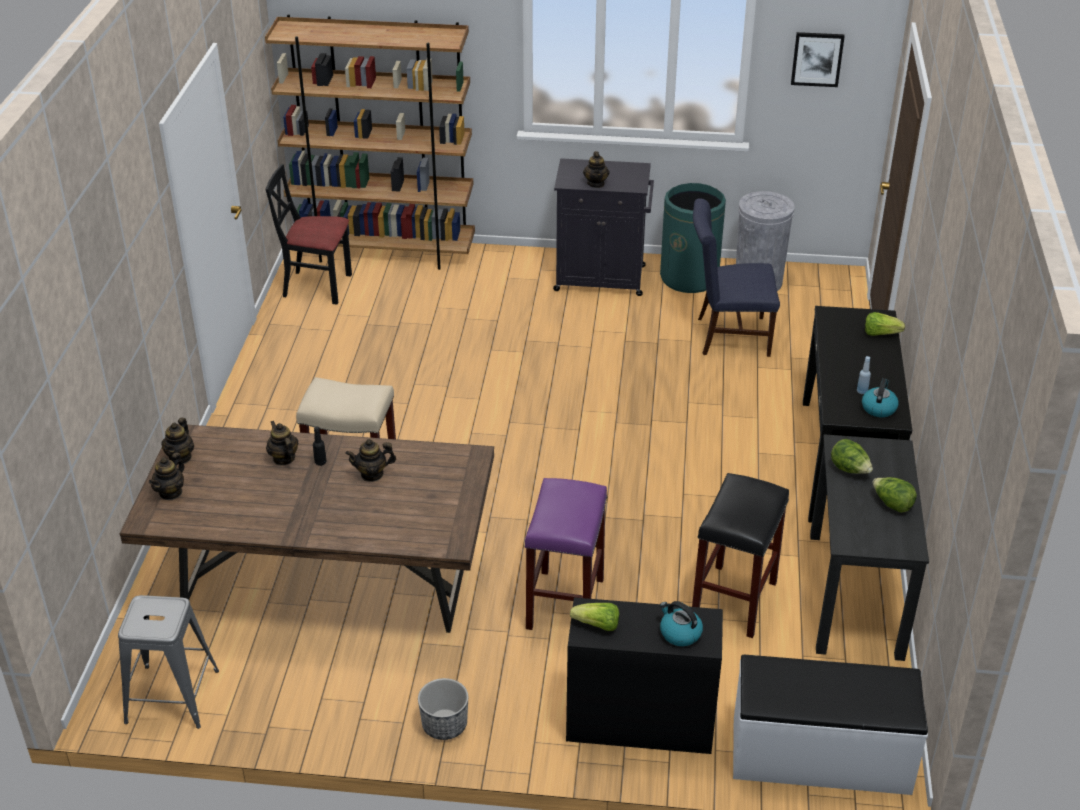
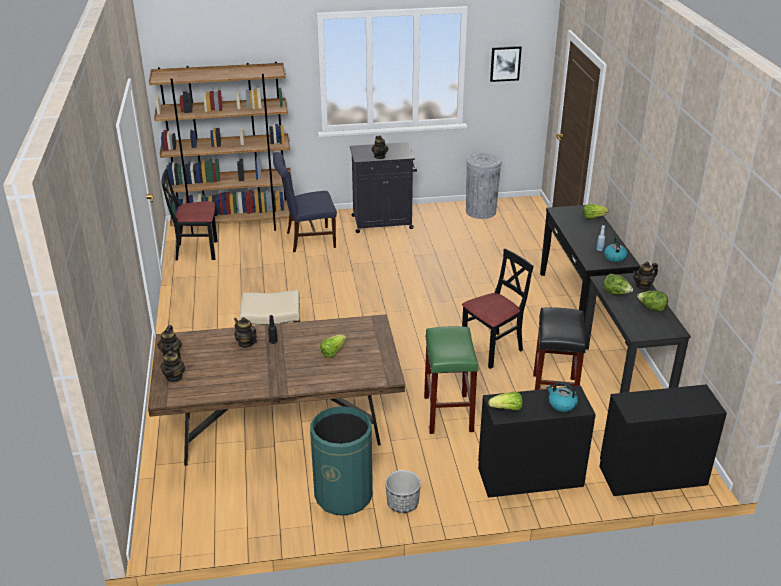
camera: 15 degrees left, 5 degrees down
grey stool [118,595,219,729] -> none
teapot [345,439,396,482] -> teapot moved to [633,261,658,290]
purple stool [524,478,607,630] -> green stool [424,326,478,434]
green trash can [660,183,726,293] -> green trash can moved to [310,406,373,516]
blue chair [693,198,780,357] -> blue chair moved to [273,152,337,252]
white bench [733,655,928,795] -> black dresser [599,384,727,496]
none -> lettuce [320,335,347,358]
none -> black chair [462,249,534,369]

